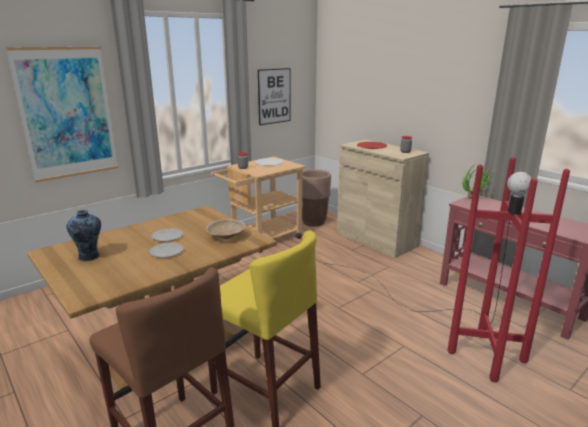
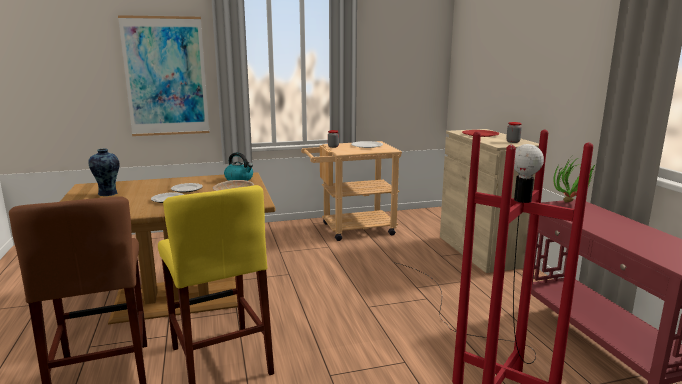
camera: 25 degrees right, 5 degrees down
picture [258,68,291,125] -> none
brown planter [302,169,331,226] -> none
none -> kettle [224,152,253,181]

